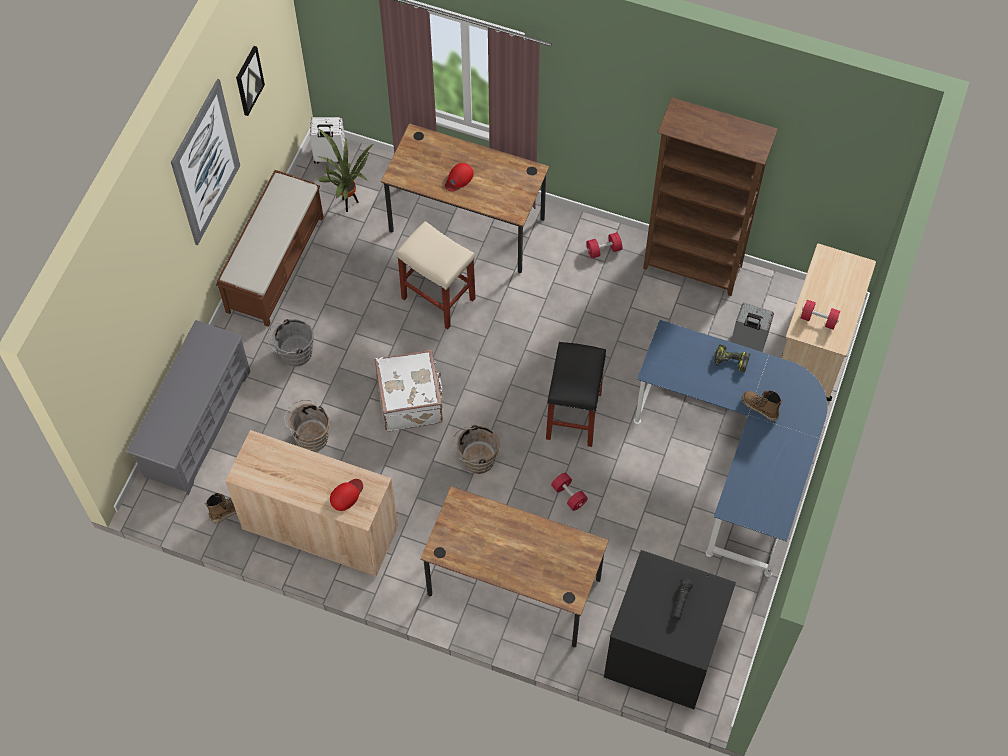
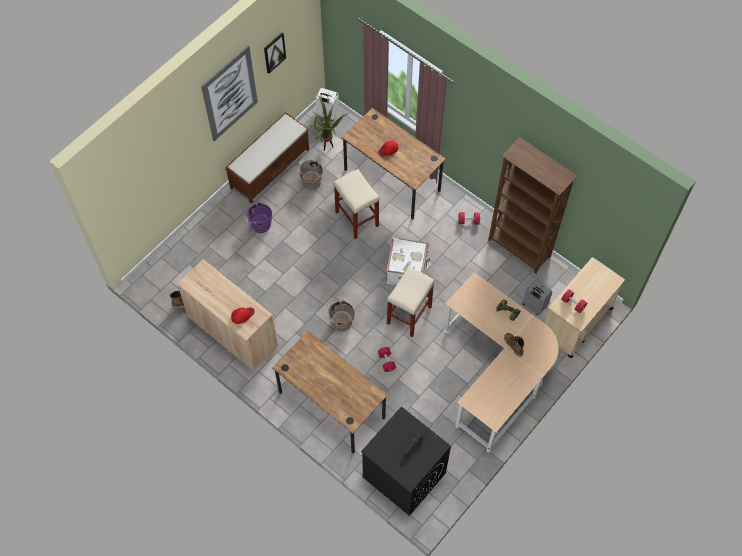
camera: 20 degrees right, 0 degrees up
grey shoe rack [127,320,250,495] -> none
grey bucket [267,319,314,366] -> purple bucket [243,201,272,233]
brown bucket [284,400,330,452] -> brown bucket moved to [297,157,323,190]
white suitcase [375,350,444,432] -> white suitcase moved to [386,237,430,285]
black stool [546,342,606,447] -> beige stool [387,266,435,337]
blue desk [634,320,828,577] -> beige desk [444,273,558,452]

